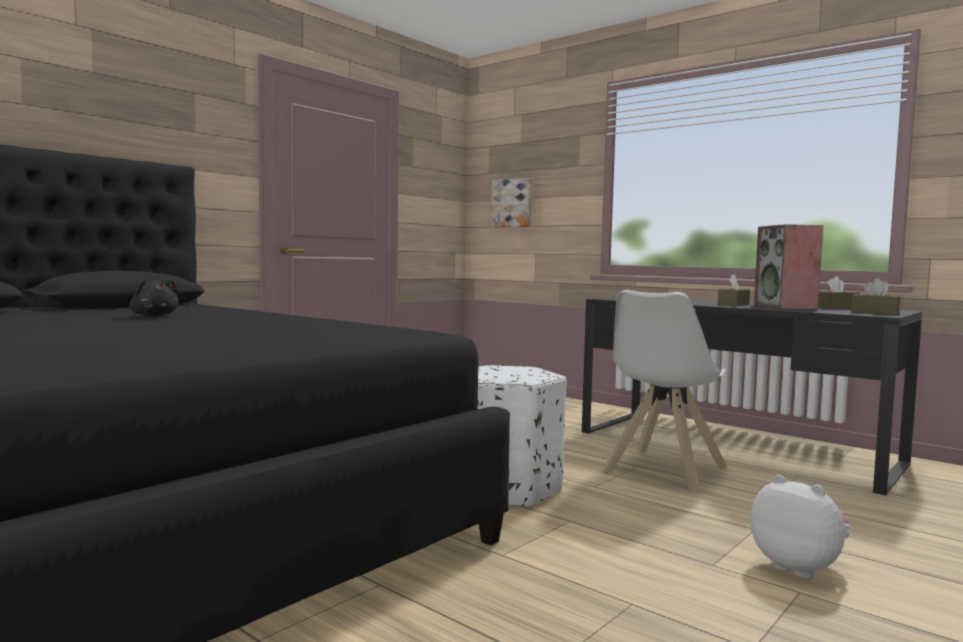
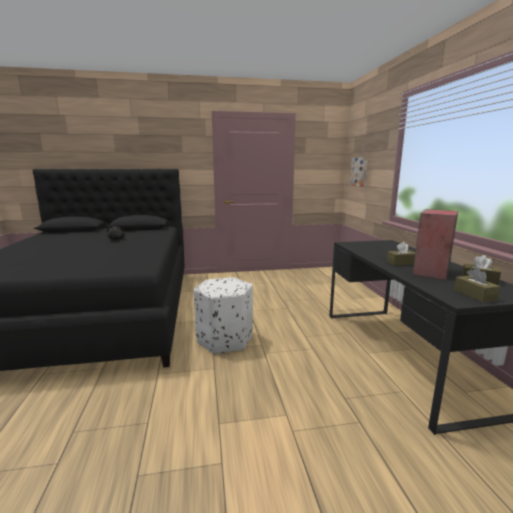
camera: 40 degrees right, 10 degrees up
chair [602,290,727,492] -> none
plush toy [750,475,851,579] -> none

